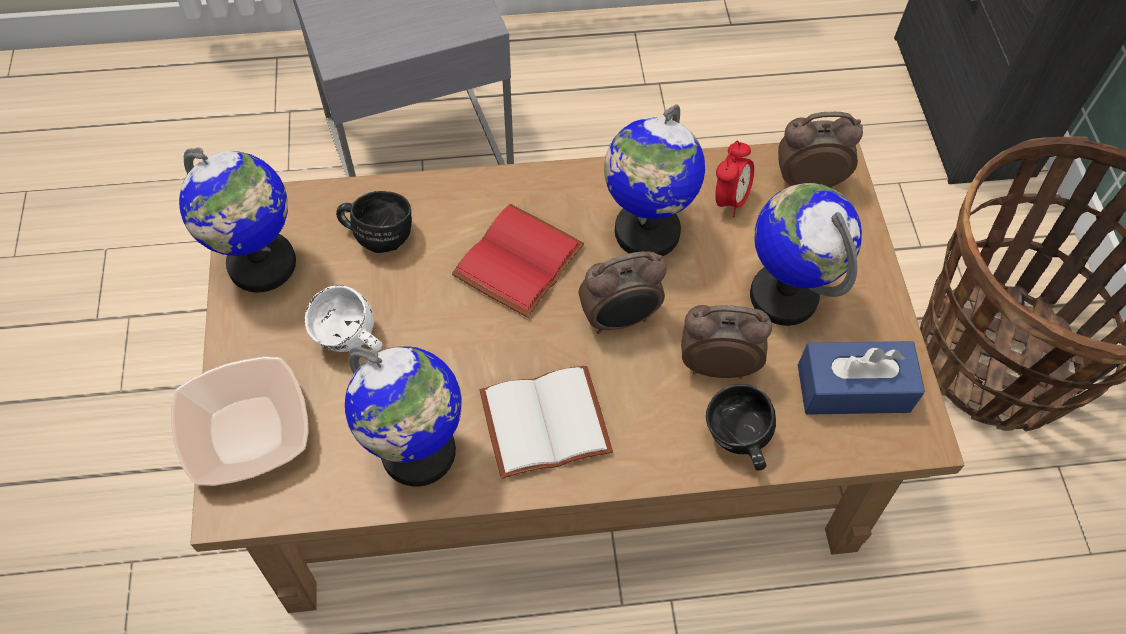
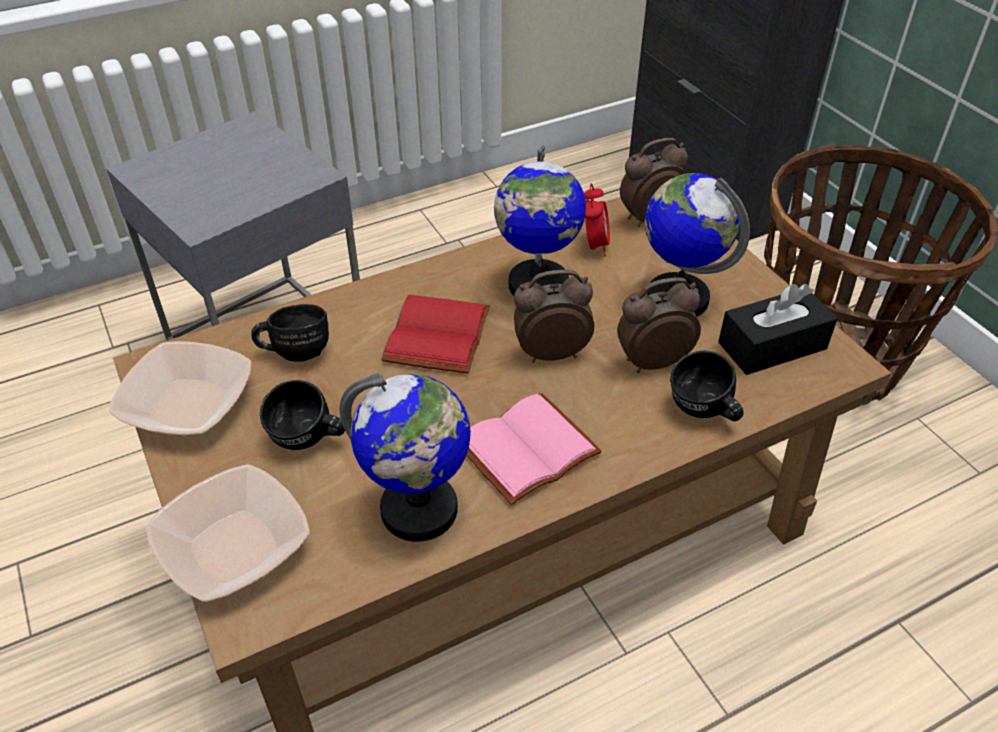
camera: 20 degrees left, 15 degrees down
globe [179,147,296,292] -> bowl [109,341,251,435]
white mug [305,285,383,352] -> black mug [260,380,345,450]
white book [480,365,613,479] -> pink book [466,393,602,505]
alarm clock [579,251,667,334] -> alarm clock turned 150 degrees counterclockwise [514,270,594,363]
blue tissue box [798,341,925,415] -> black tissue box [718,284,838,375]

